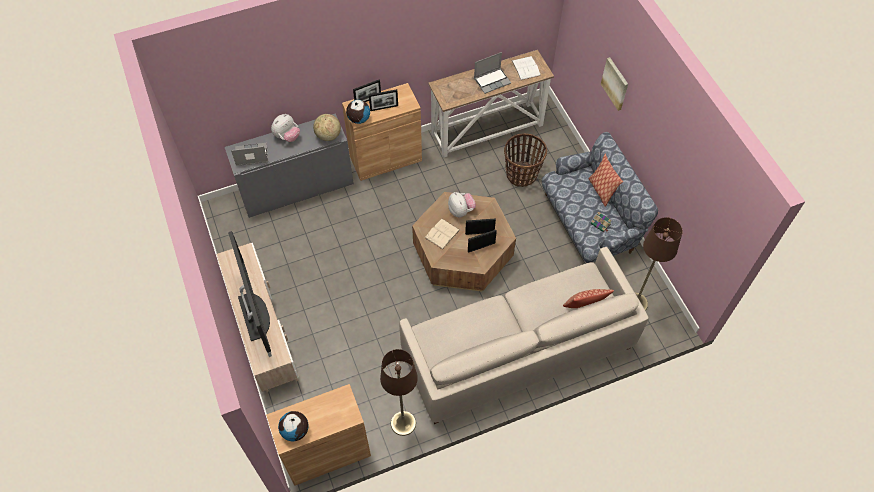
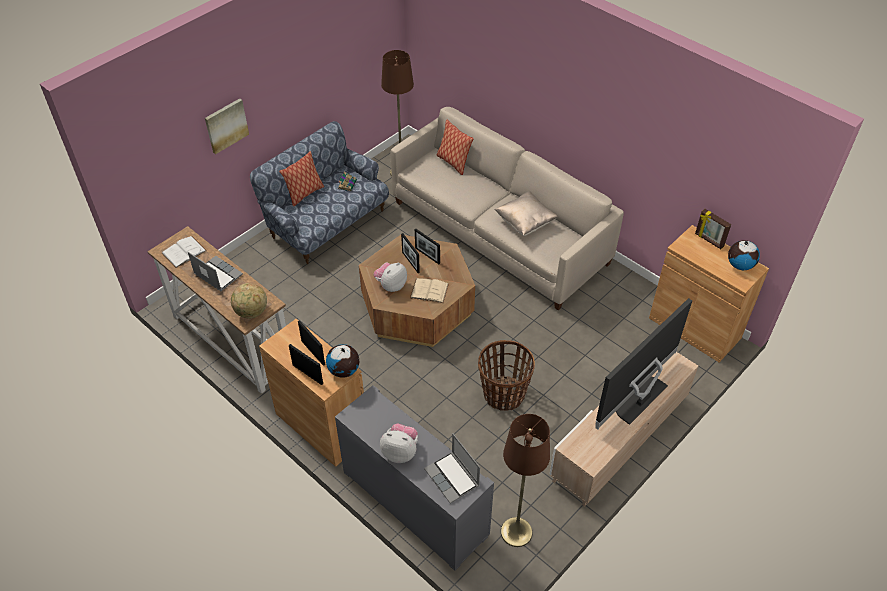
camera: 115 degrees left, 10 degrees down
globe [313,114,341,141] -> globe moved to [231,283,267,318]
brown floor lamp [380,349,418,436] -> brown floor lamp moved to [501,414,550,547]
basket [504,133,547,187] -> basket moved to [478,340,535,411]
none -> beige pillow [494,191,558,236]
none -> picture frame [695,209,731,249]

